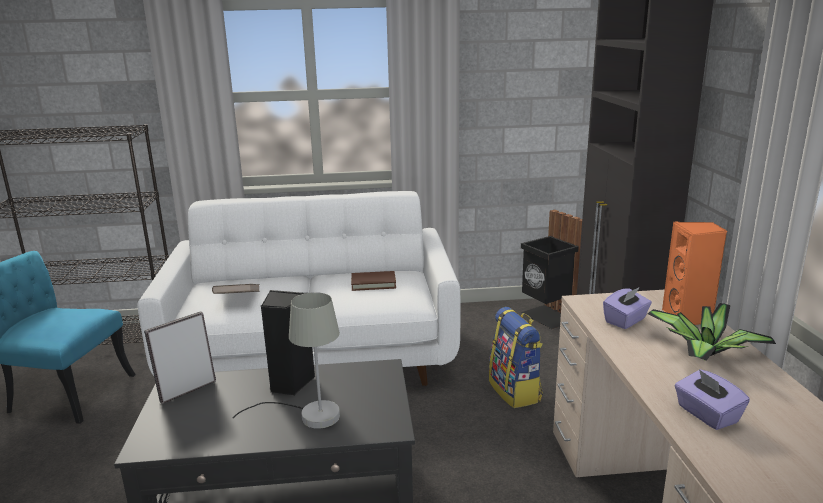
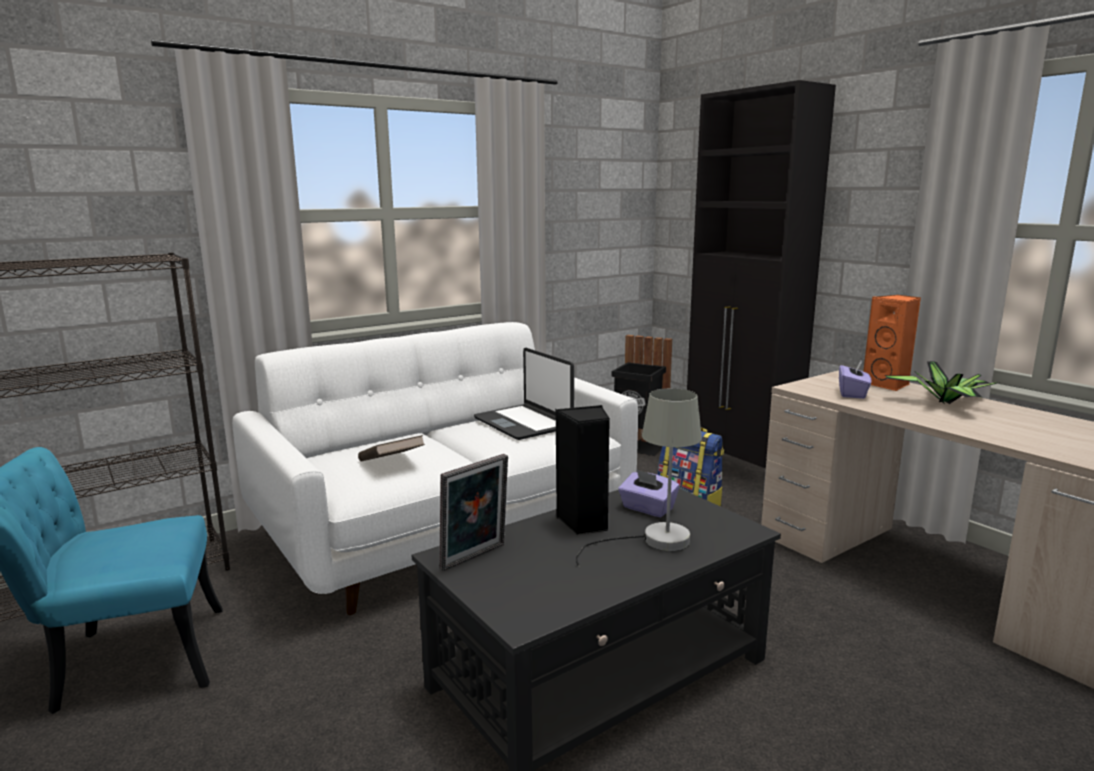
camera: 30 degrees left, 5 degrees down
picture frame [144,312,216,404] -> picture frame turned 150 degrees counterclockwise [439,454,508,571]
brown book [351,271,396,291] -> laptop [474,348,574,440]
purple tissue box [675,369,750,430] -> purple tissue box moved to [618,469,679,517]

